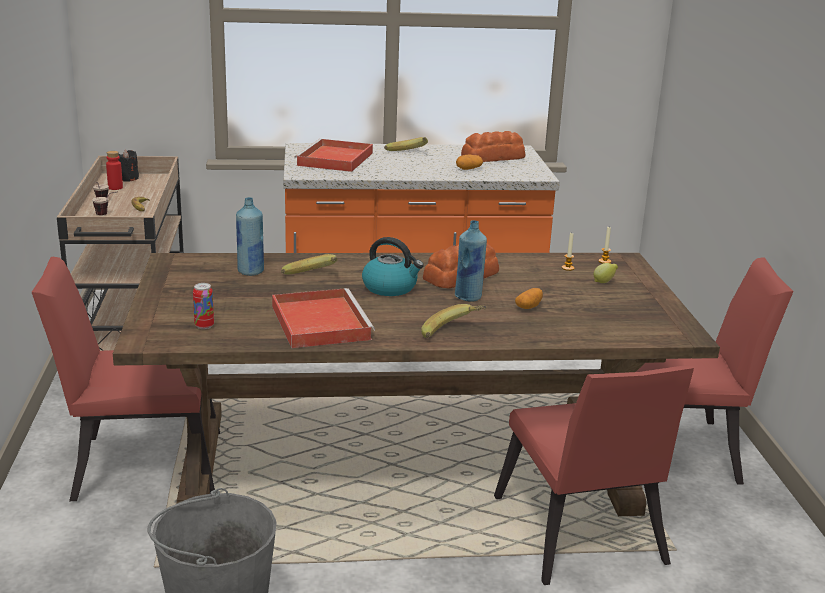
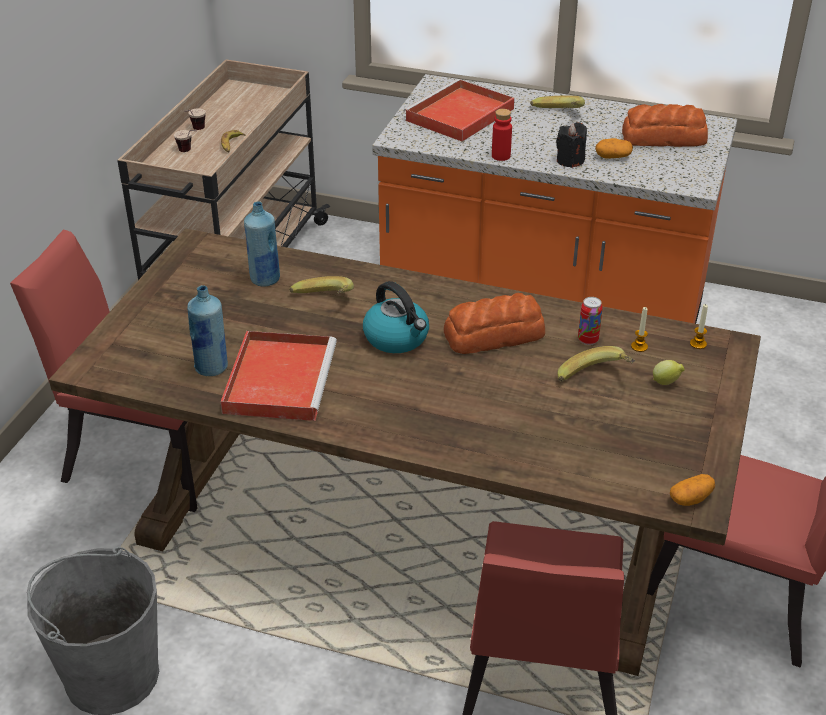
camera: 25 degrees right, 15 degrees up
red bottle [106,151,123,190] -> red bottle moved to [492,109,512,161]
black candle [118,150,139,182] -> black candle moved to [556,122,587,168]
can [193,283,214,329] -> can moved to [578,297,603,345]
banana [421,304,487,338] -> banana moved to [557,346,635,381]
blue bottle [455,220,487,302] -> blue bottle moved to [187,285,228,376]
potato [515,288,543,309] -> potato moved to [670,474,715,506]

